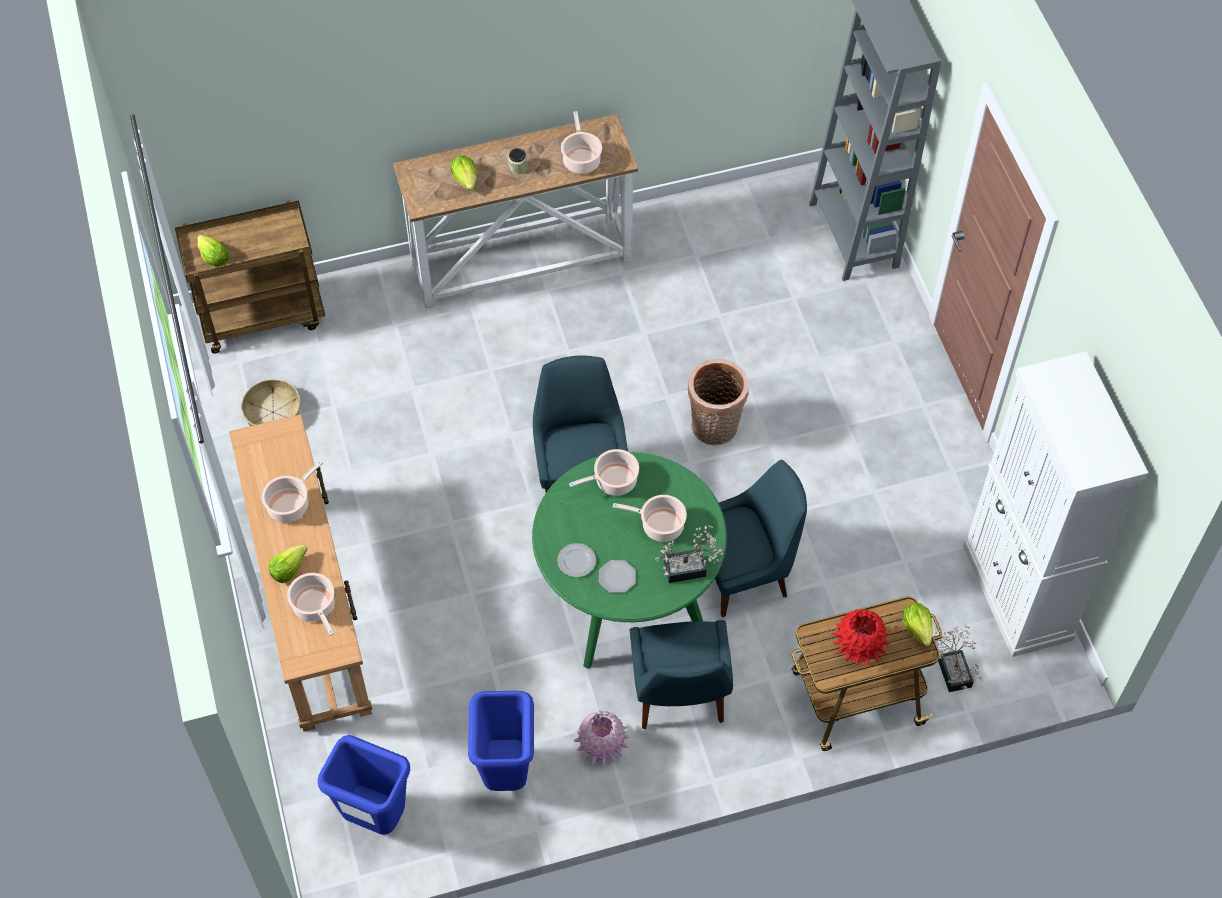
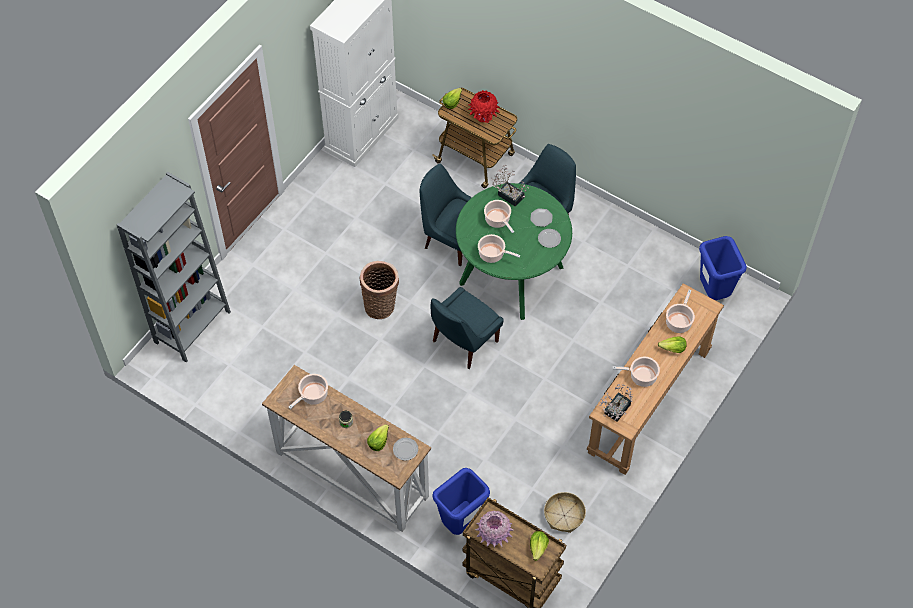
camera: 130 degrees left, 0 degrees up
blue trash can [468,691,534,791] -> blue trash can moved to [432,468,490,535]
pink vase [574,711,629,765] -> pink vase moved to [475,511,514,548]
potted plant [933,625,982,692] -> potted plant moved to [599,384,633,422]
none -> plate [393,438,418,461]

